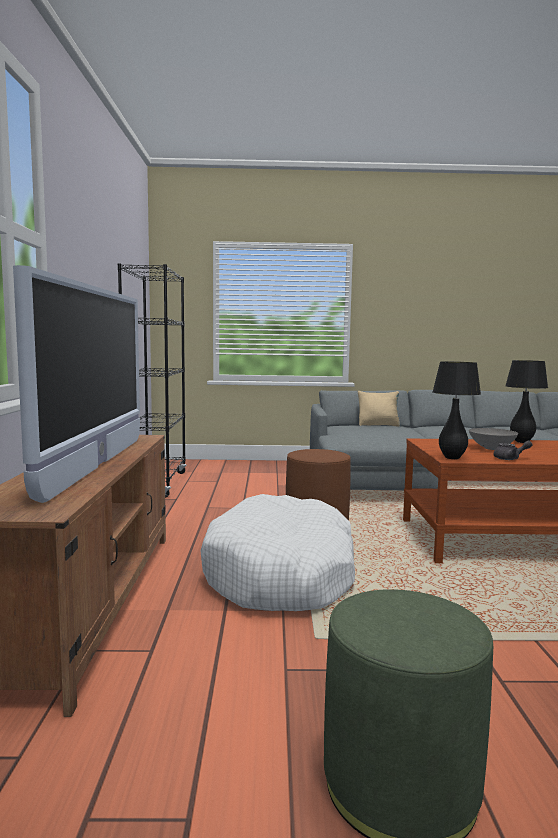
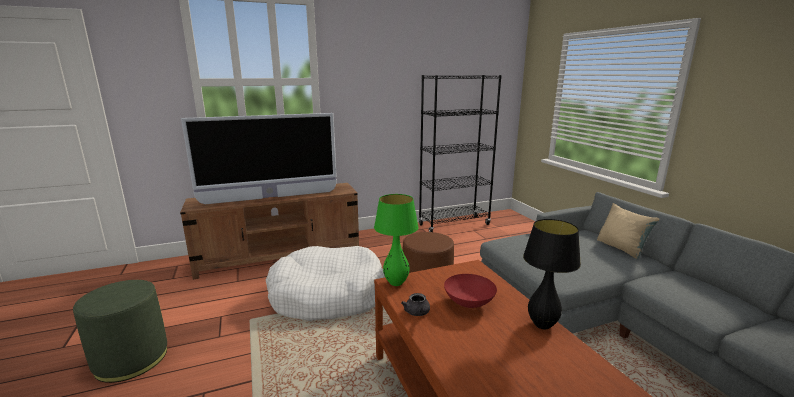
camera: 70 degrees right, 10 degrees up
black table lamp [433,362,481,459] -> green table lamp [374,194,419,286]
grey bowl [469,428,518,450] -> red bowl [444,274,497,308]

